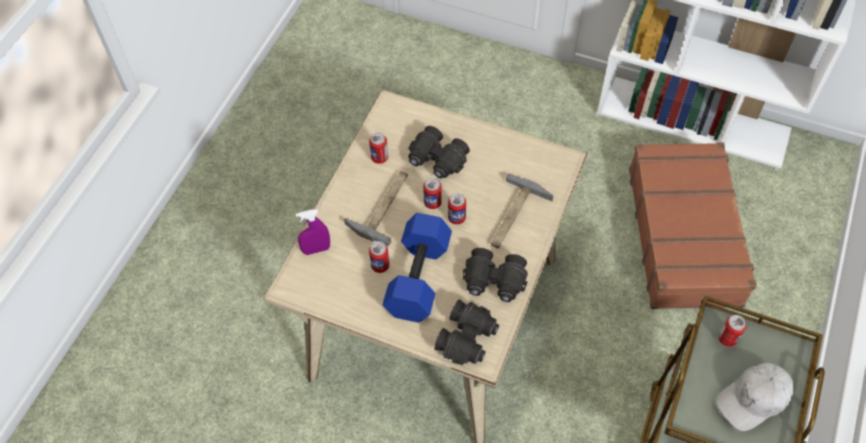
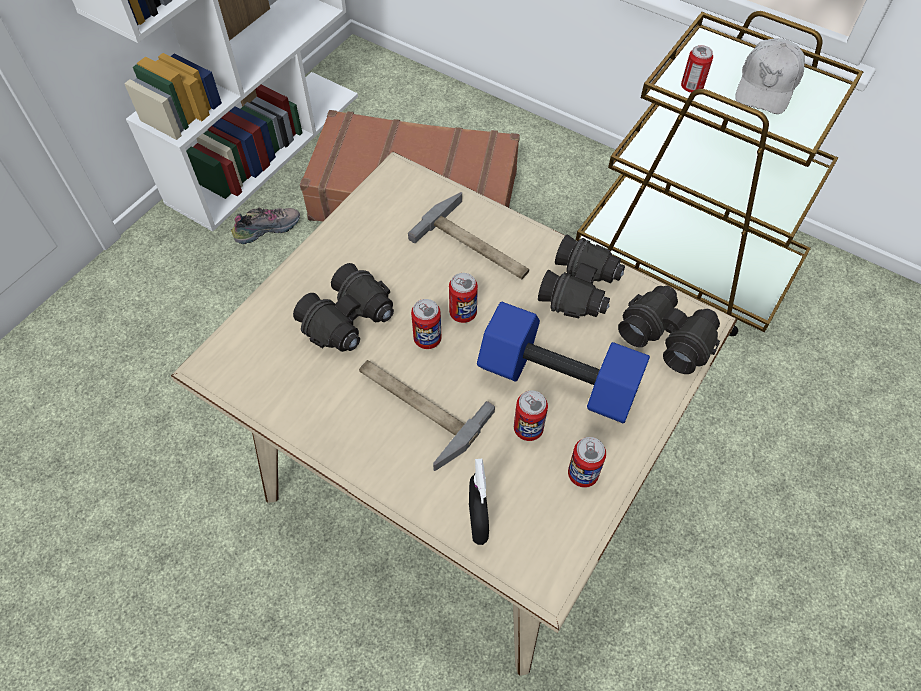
camera: 80 degrees left, 0 degrees up
purple spray bottle [295,209,330,255] -> black spray bottle [469,459,489,545]
can [369,132,388,164] -> can moved to [568,437,606,488]
white cap [716,363,794,431] -> white cap turned 45 degrees clockwise [735,38,805,114]
none -> shoe [231,208,300,244]

